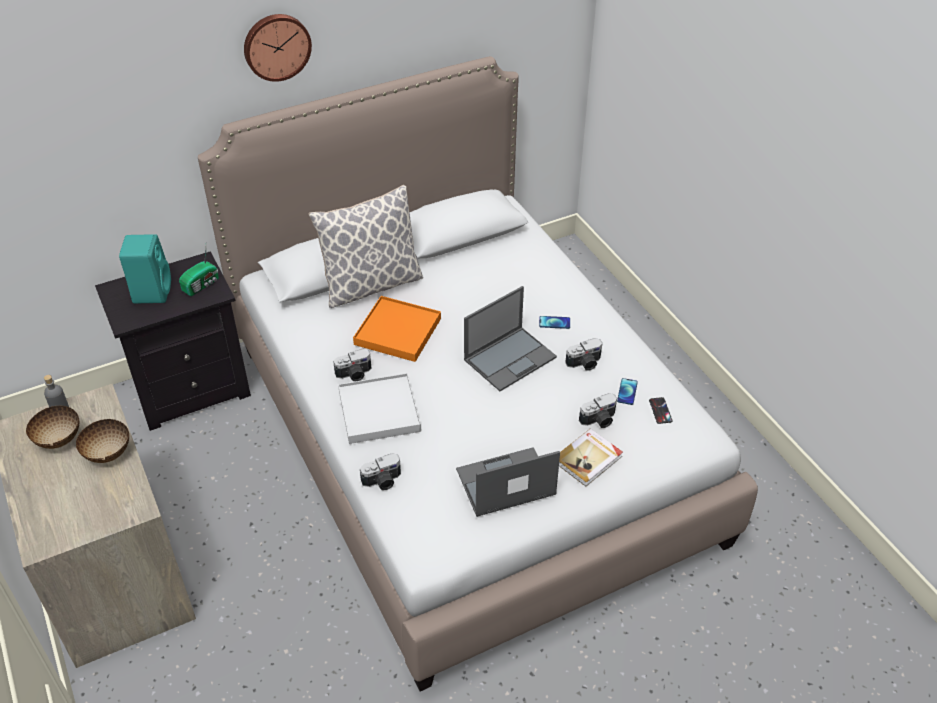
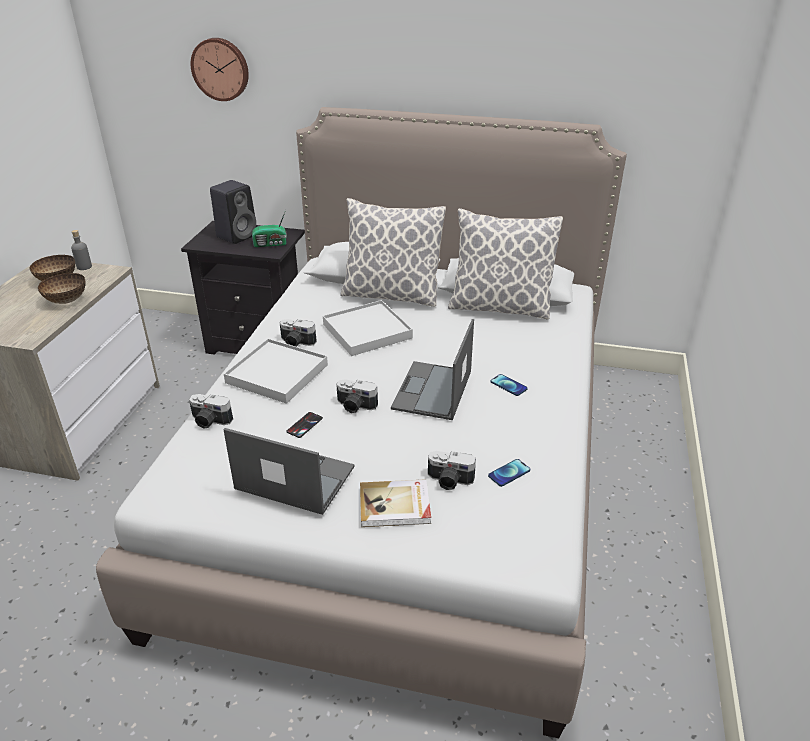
camera: 40 degrees right, 10 degrees down
turquoise speaker [119,234,171,303] -> black speaker [210,180,257,244]
wall clock [244,14,312,82] -> wall clock moved to [190,38,249,101]
orange tray [353,296,441,362] -> white tray [323,300,413,356]
laptop [464,286,557,391] -> laptop turned 105 degrees clockwise [391,319,474,420]
camera [565,338,602,371] -> camera moved to [336,379,378,413]
phone [649,397,673,424] -> phone moved to [286,412,323,438]
none -> pillow [448,208,563,319]

